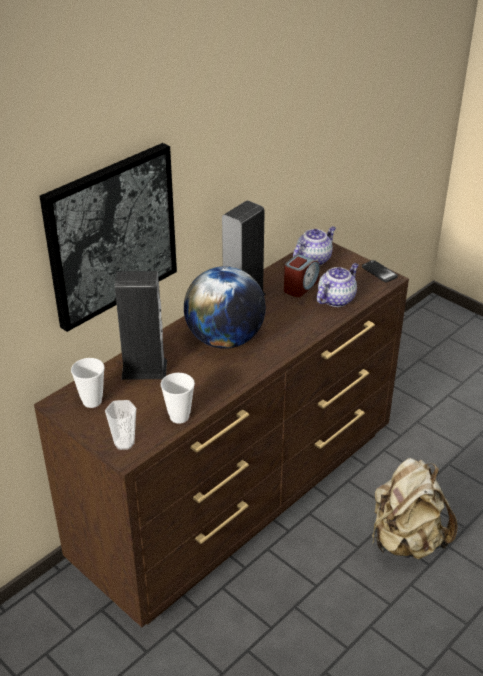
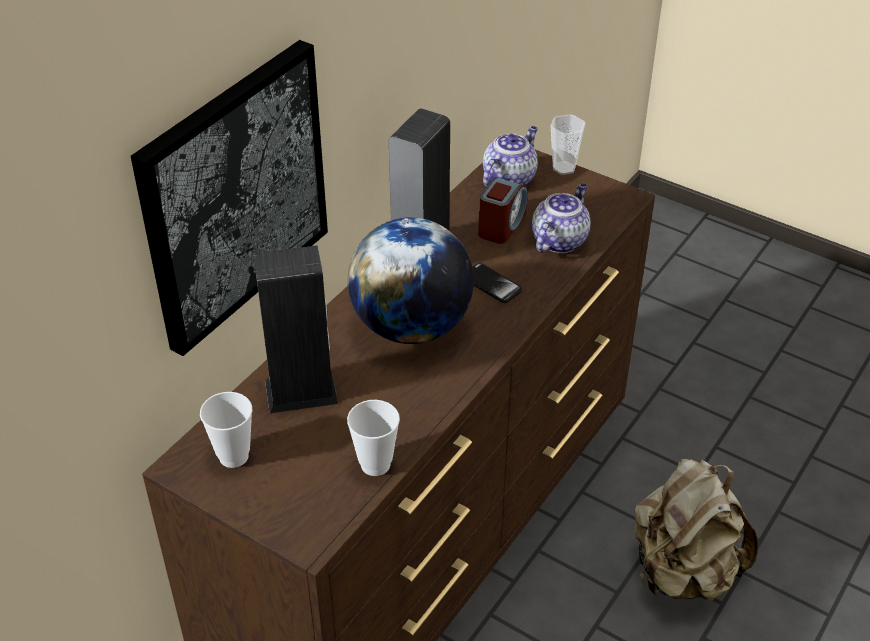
camera: 10 degrees left, 5 degrees up
cup [105,400,136,450] -> cup moved to [551,114,585,175]
phone [362,260,398,282] -> phone moved to [472,263,522,303]

